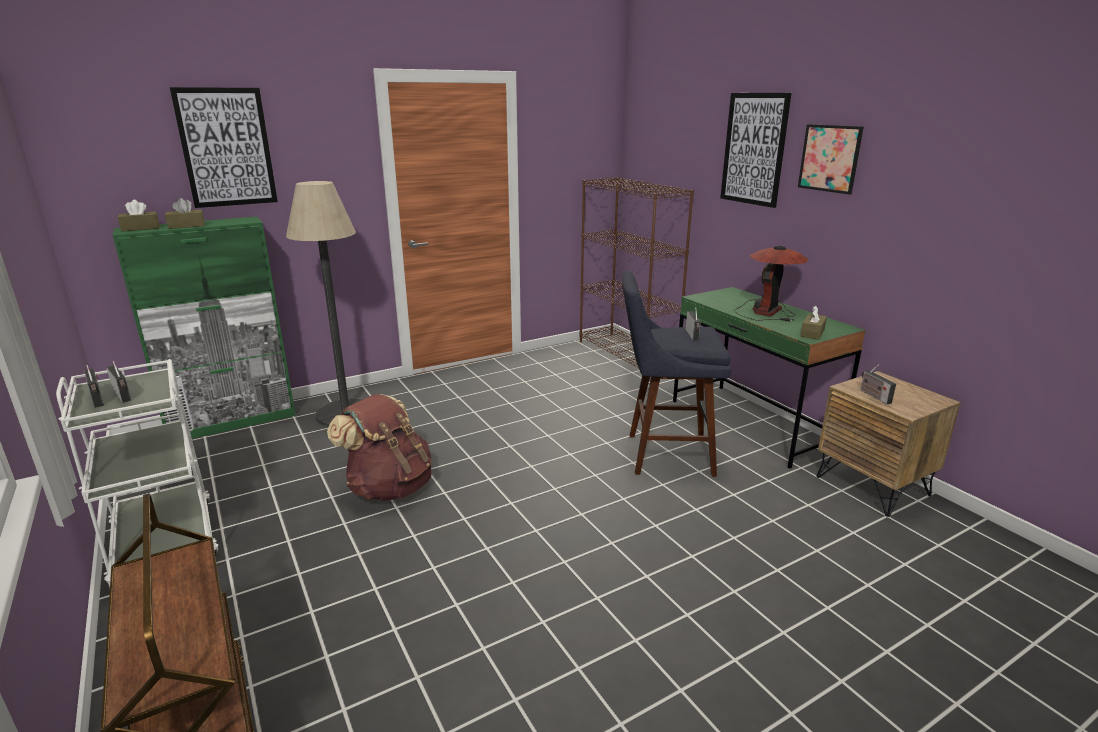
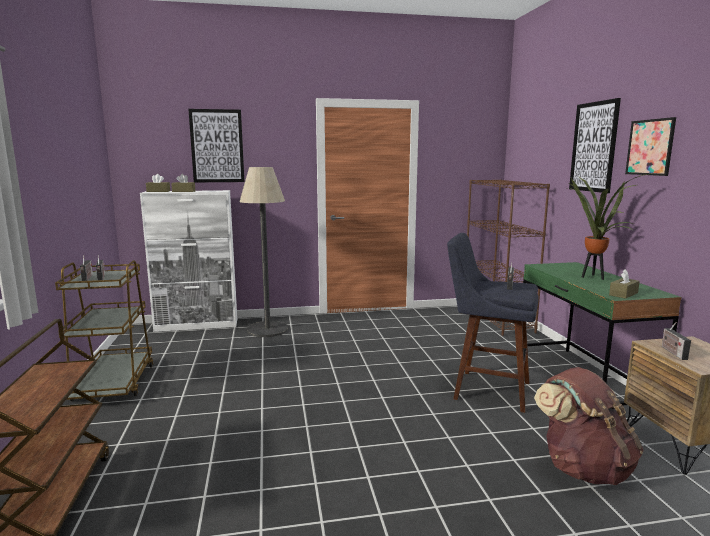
camera: 20 degrees right, 10 degrees down
white cart [56,359,219,587] -> brown cart [55,260,154,401]
green cabinet [113,216,296,439] -> white cabinet [140,190,237,332]
brown backpack [327,394,432,501] -> brown backpack moved to [534,367,644,485]
table lamp [734,246,809,322] -> potted plant [567,174,648,280]

